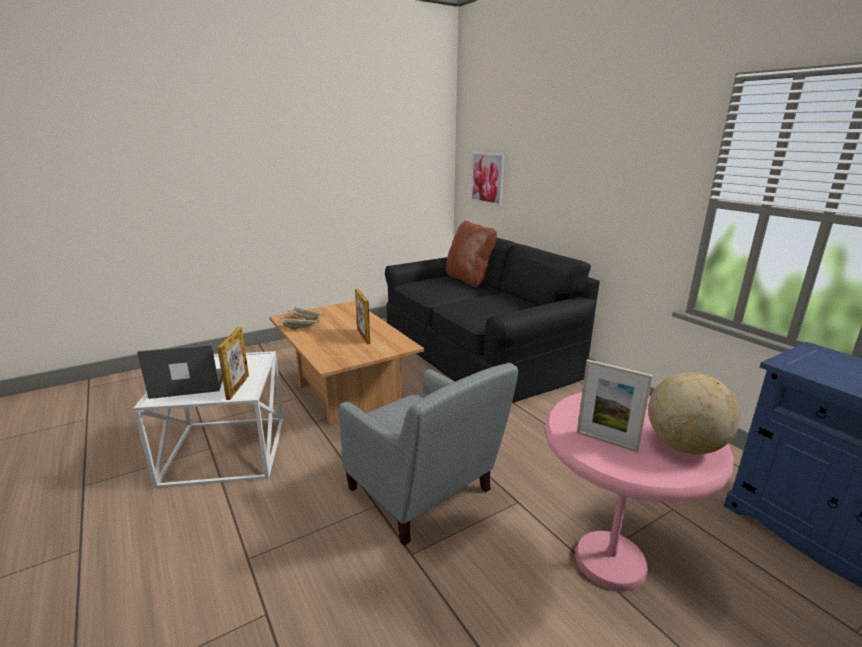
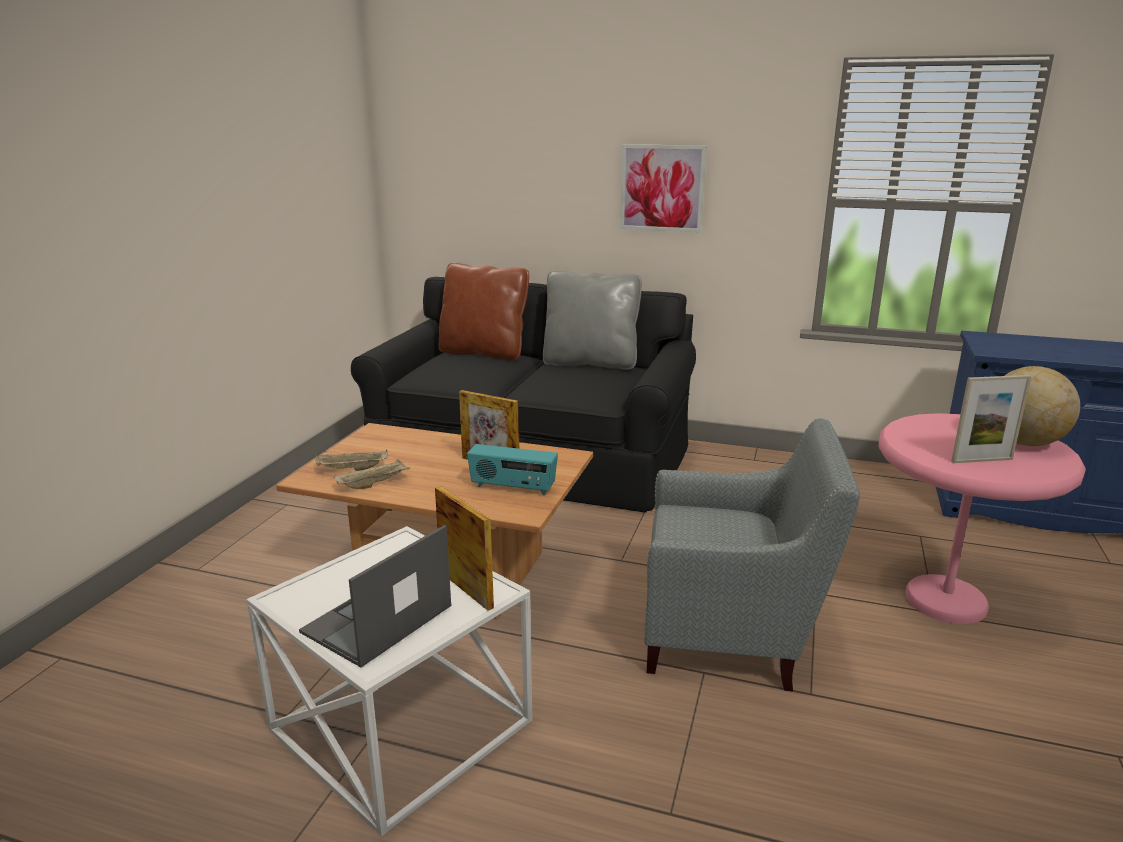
camera: 40 degrees left, 0 degrees up
picture [470,152,505,207] -> picture moved to [620,144,706,233]
none -> radio [467,444,558,495]
none -> grey pillow [543,270,642,370]

